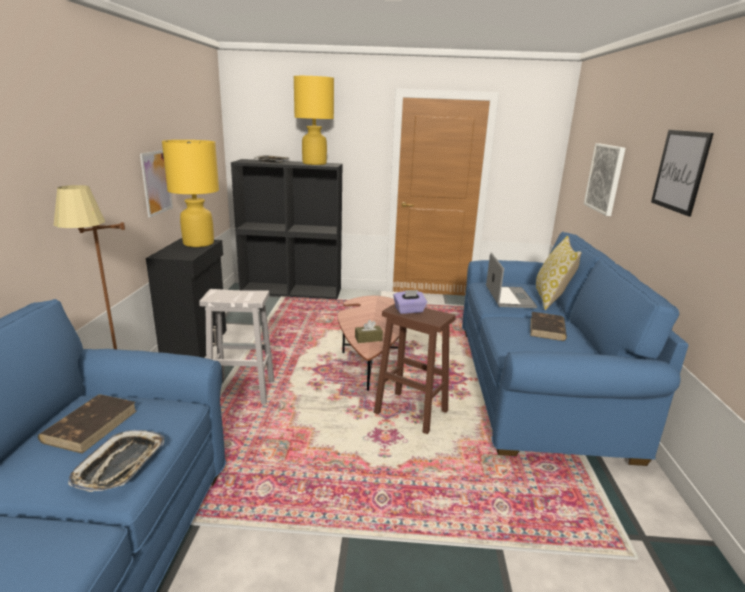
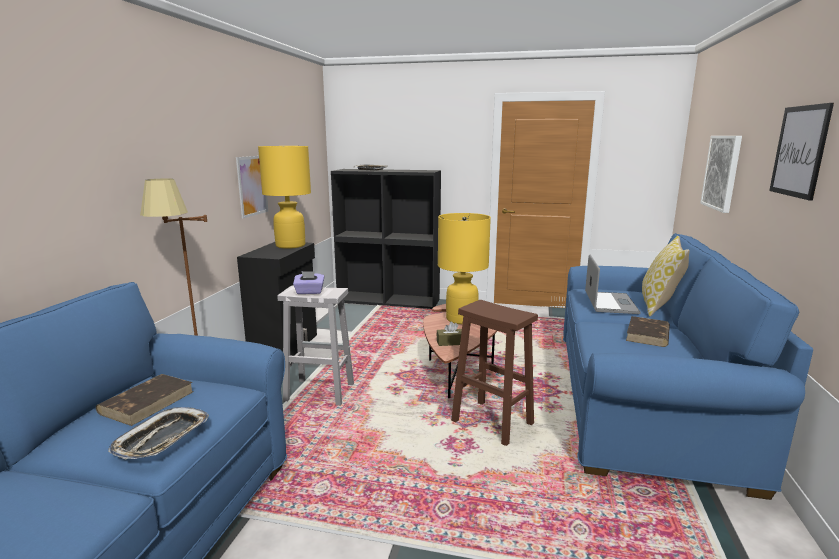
camera: 10 degrees right, 5 degrees down
yellow table lamp [294,76,334,165] -> yellow table lamp moved to [438,213,491,324]
purple tissue box [393,290,427,314] -> purple tissue box moved to [293,271,325,294]

